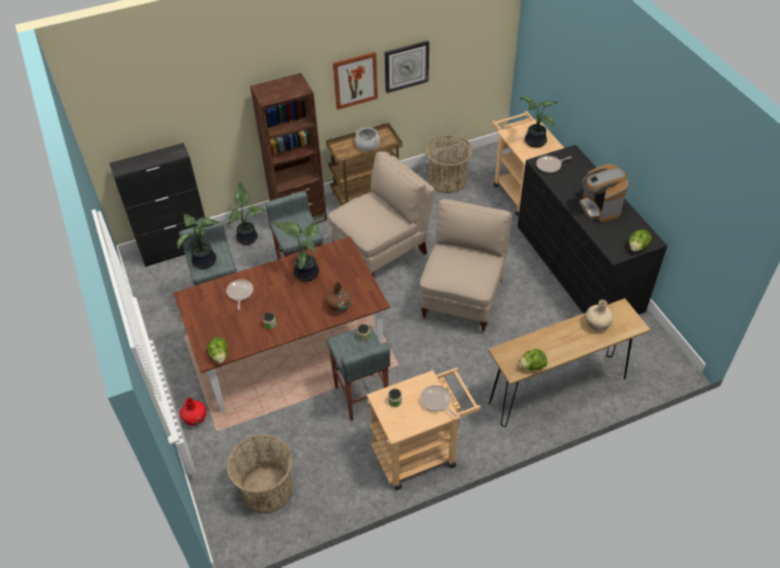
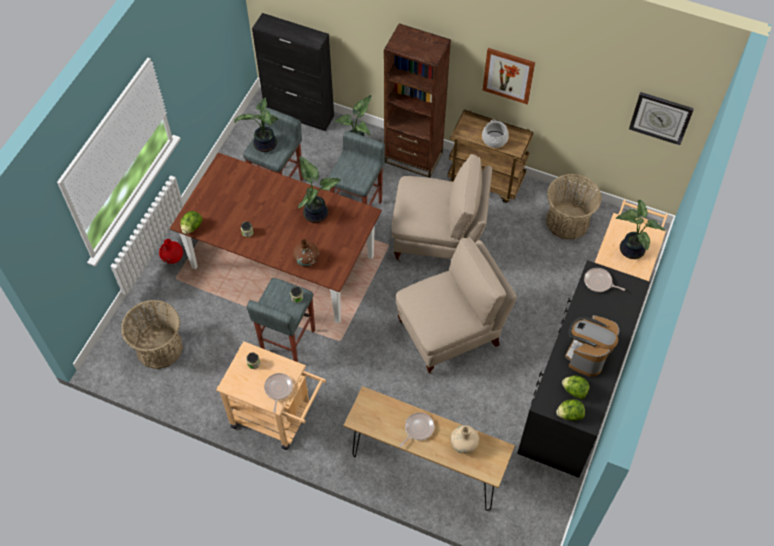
camera: 45 degrees right, 10 degrees up
frying pan [226,279,253,310] -> frying pan moved to [399,412,434,447]
wall clock [385,41,429,93] -> wall clock moved to [629,92,694,145]
lettuce [519,349,547,370] -> lettuce moved to [562,375,590,399]

